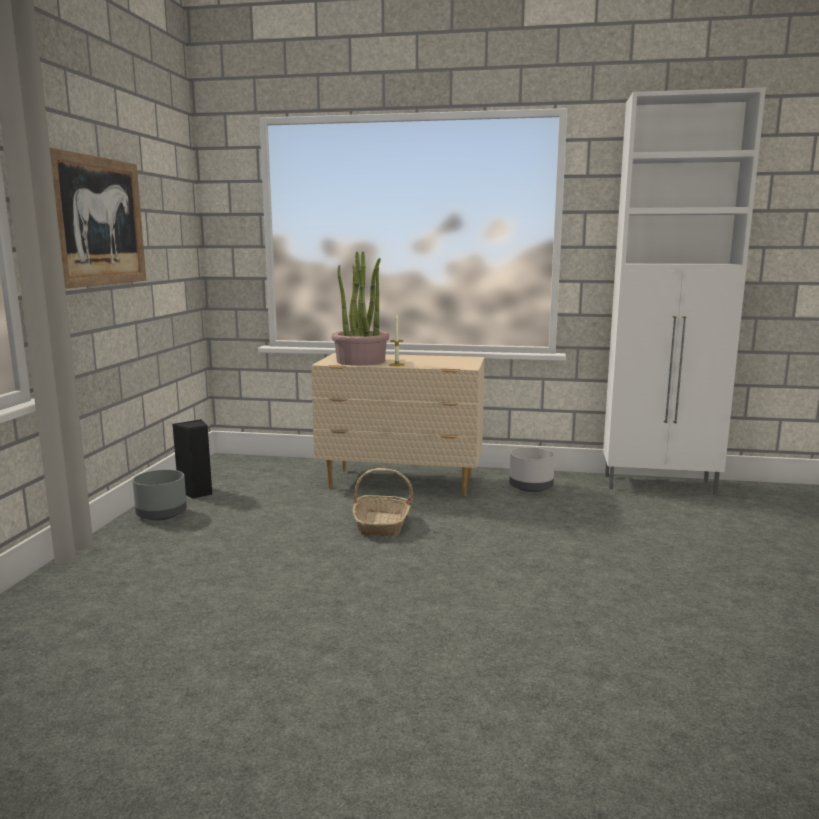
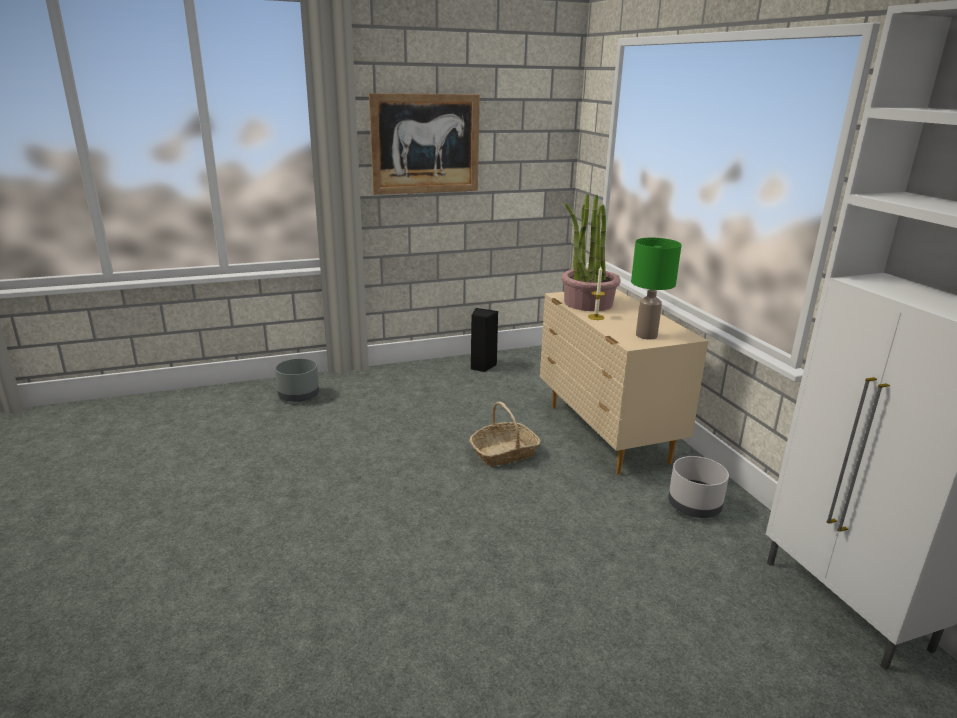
camera: 60 degrees right, 10 degrees up
grey planter [133,470,187,520] -> grey planter moved to [275,358,319,402]
none -> green table lamp [631,238,682,340]

